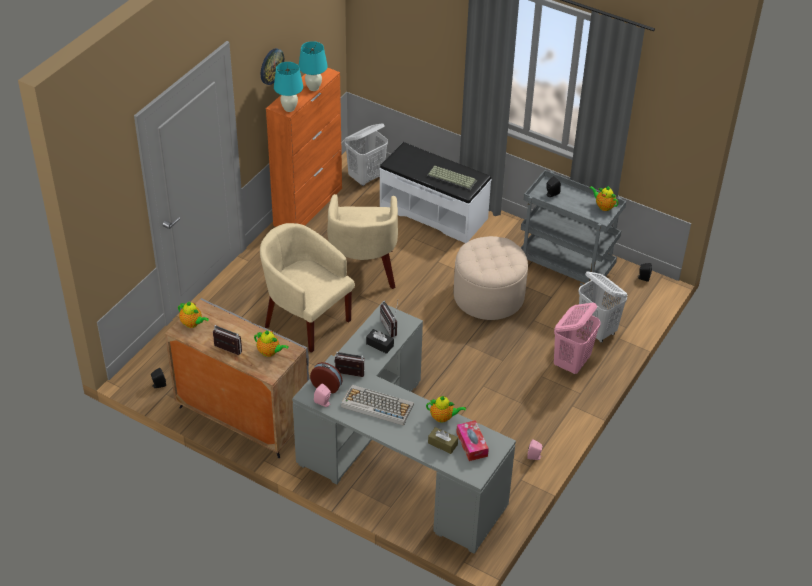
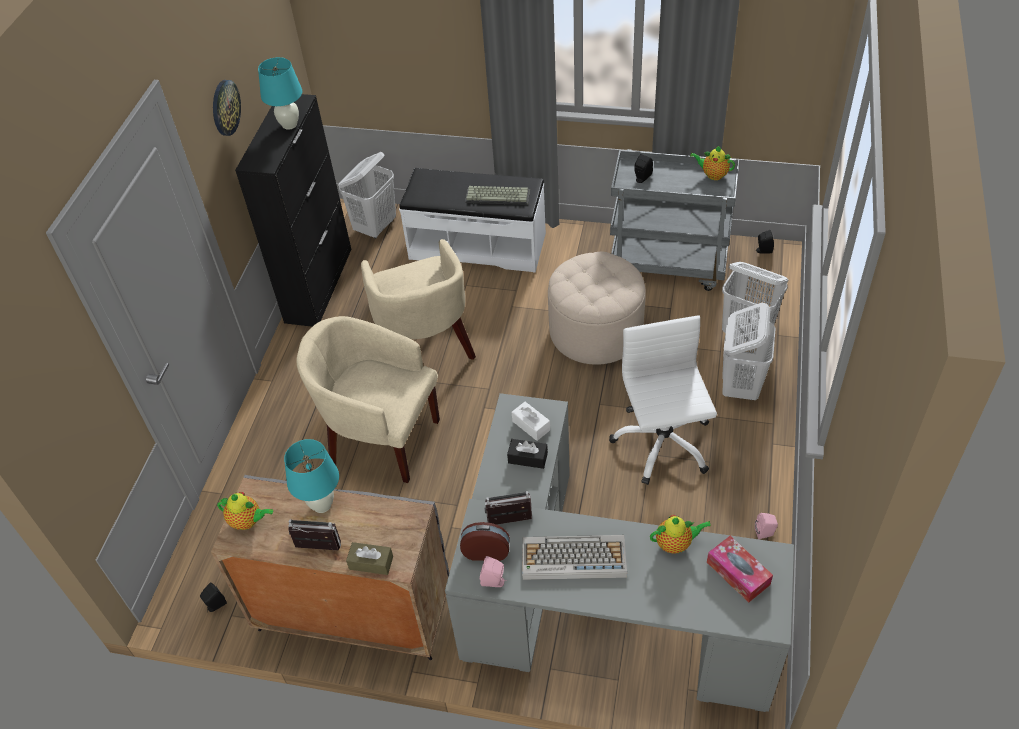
camera: 15 degrees left, 5 degrees up
teapot [254,330,288,357] -> none
orange cabinet [266,67,342,227] -> black cabinet [235,94,351,327]
turquoise table lamp [274,62,303,112] -> turquoise table lamp moved to [284,439,339,513]
radio [380,301,398,337] -> white tissue box [512,402,550,441]
brown tissue box [428,427,458,454] -> brown tissue box moved to [346,542,393,575]
pink laundry basket [554,303,601,374] -> white laundry basket [722,303,776,400]
none -> white office chair [609,315,717,485]

